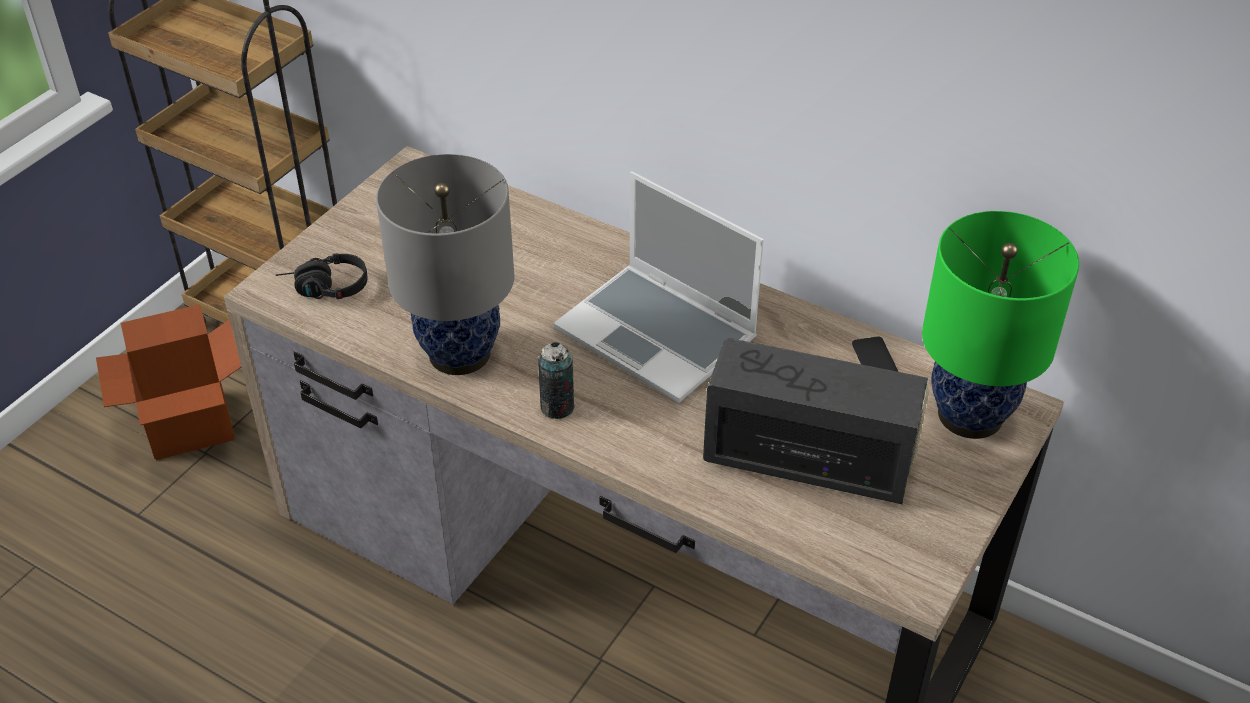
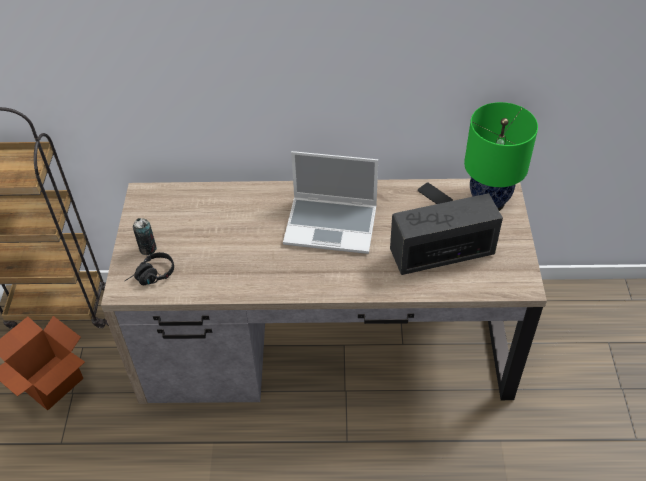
camera: 30 degrees left, 5 degrees up
grey table lamp [376,154,514,375] -> none
can [538,342,575,419] -> can moved to [133,218,157,255]

